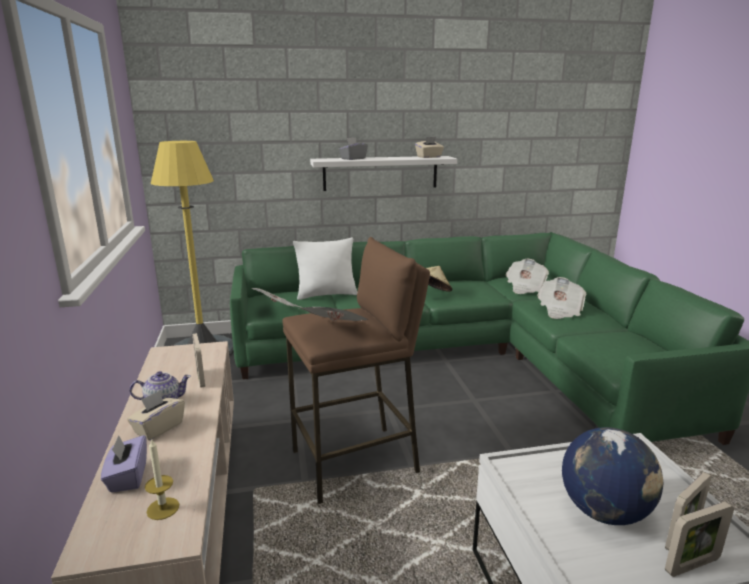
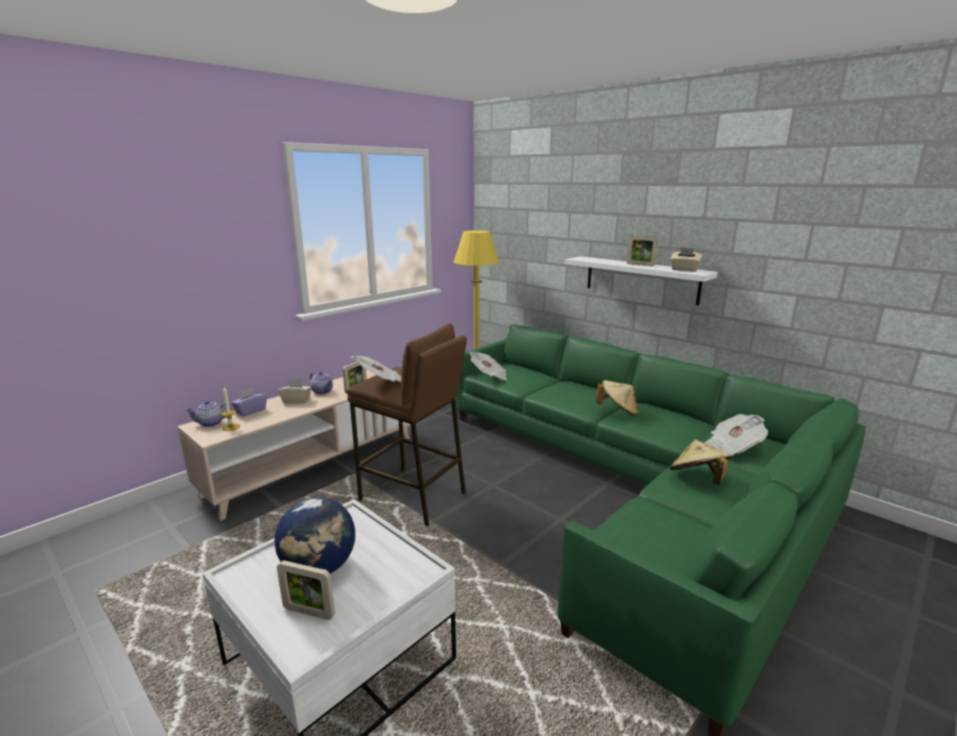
camera: 55 degrees right, 0 degrees up
white pillow [293,237,357,300] -> none
grey tissue box [339,137,368,160] -> none
newspaper [537,277,586,319] -> beige hat [670,439,733,485]
picture frame [665,502,734,577] -> picture frame moved to [627,236,658,267]
none -> teapot [185,401,232,427]

